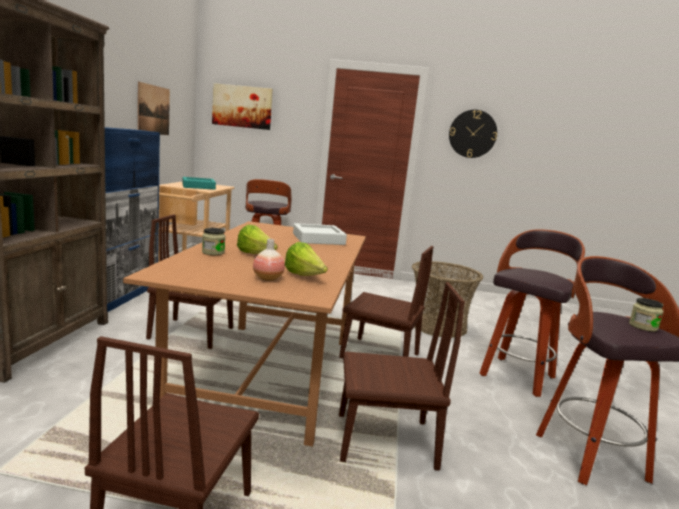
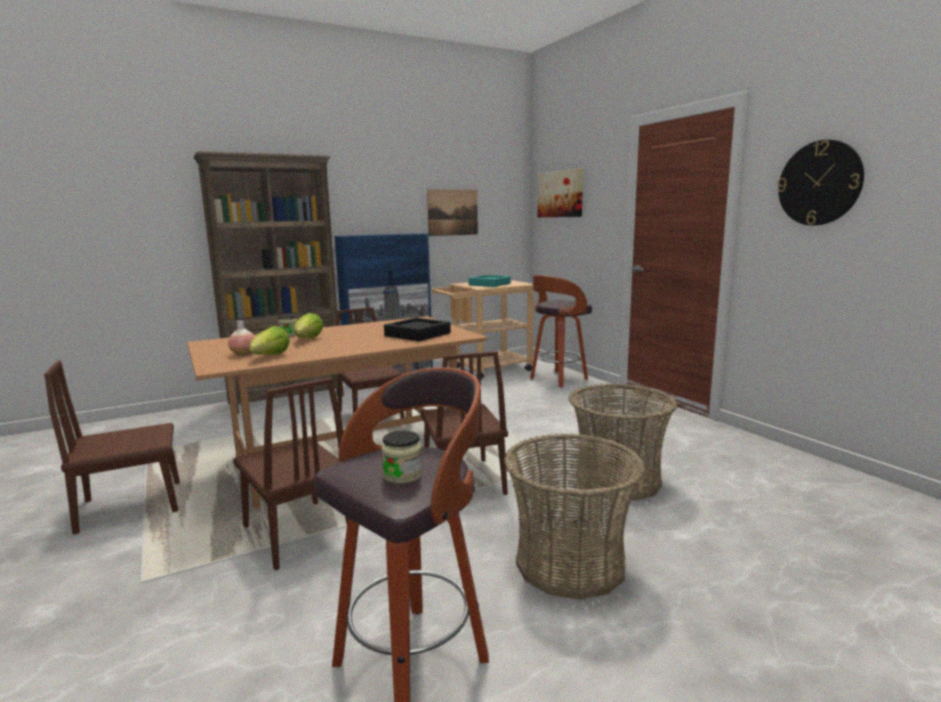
camera: 55 degrees right, 0 degrees up
white tray [293,223,347,245] -> black tray [384,318,451,341]
stool [480,229,585,397] -> basket [504,434,646,600]

